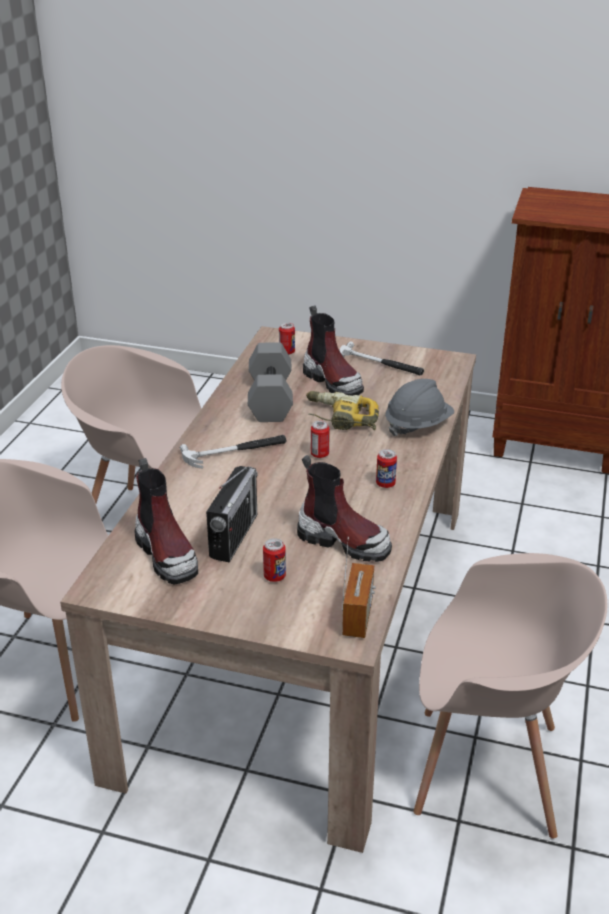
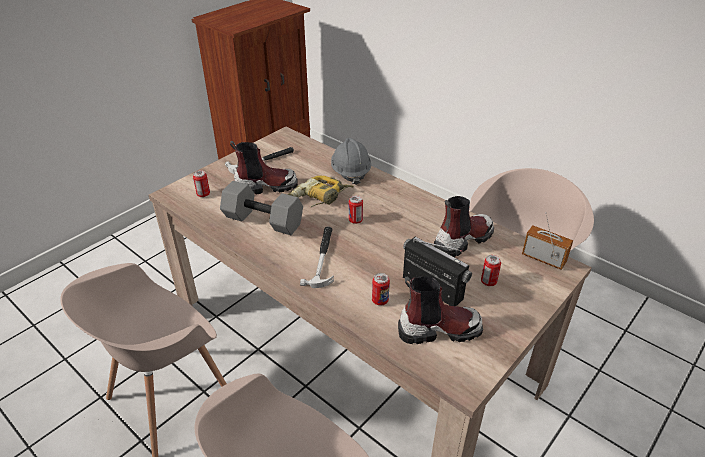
camera: 65 degrees left, 5 degrees up
can [376,449,397,488] -> can moved to [372,273,390,306]

